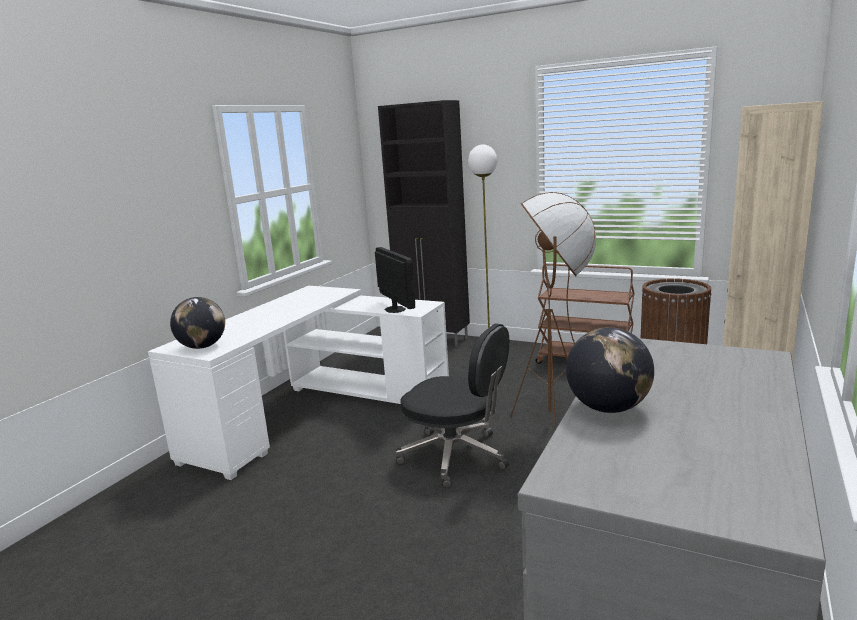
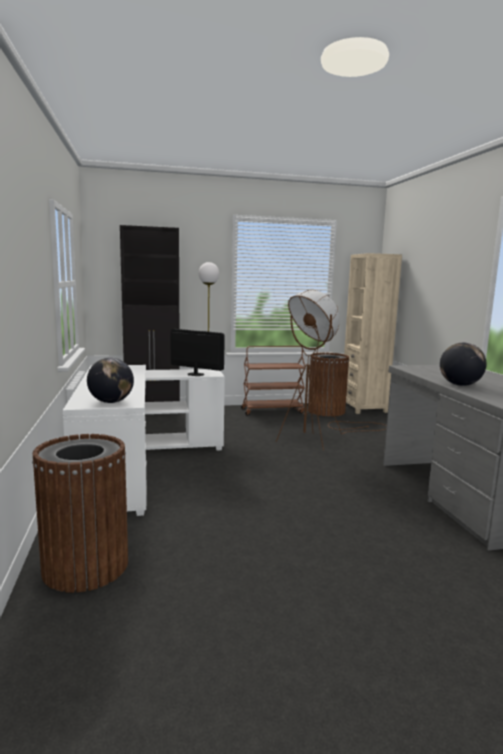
camera: 40 degrees left, 5 degrees down
black office chair [395,323,509,488] -> none
none -> brown trash can [32,434,128,593]

